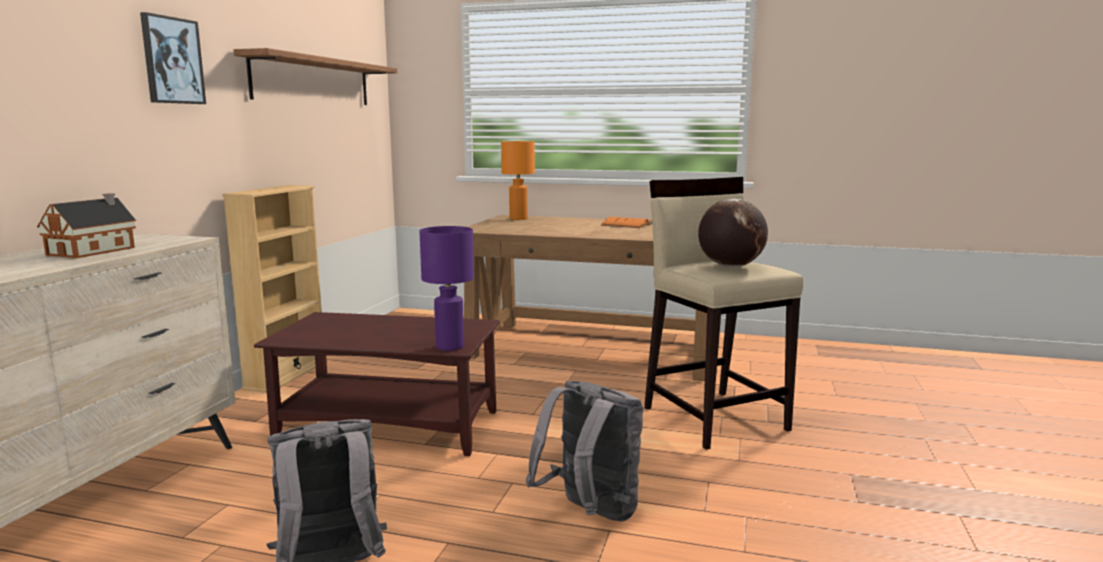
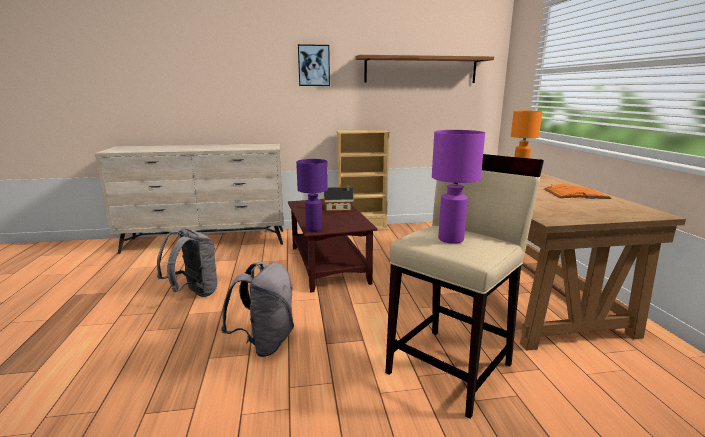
camera: 65 degrees right, 5 degrees up
toy house [37,193,136,258] -> toy house moved to [324,185,354,211]
globe [698,198,768,267] -> purple table lamp [432,130,485,244]

